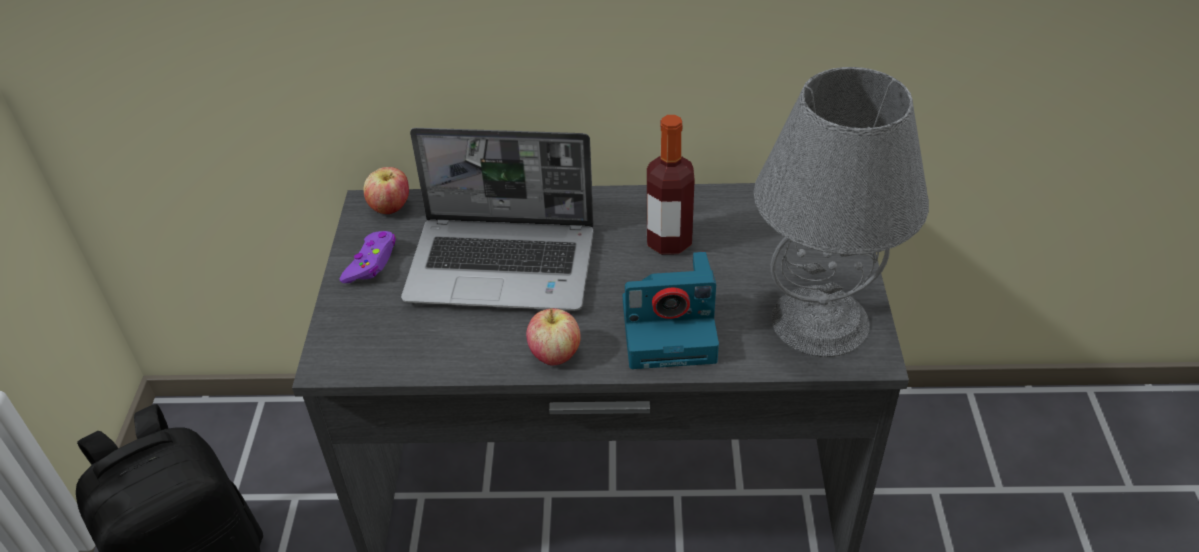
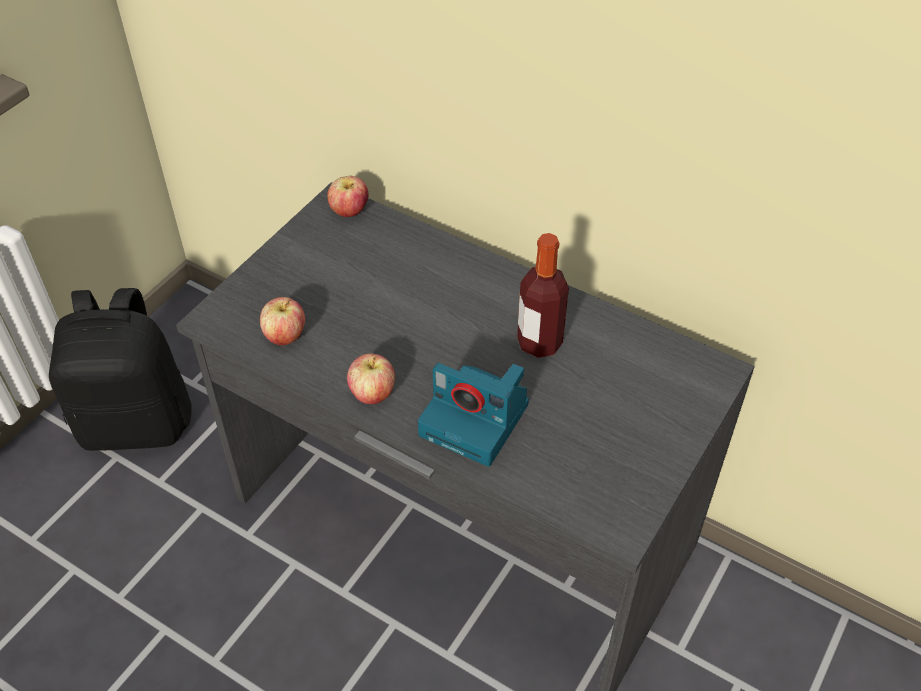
camera: 30 degrees right, 5 degrees up
purple game controller [340,231,396,283] -> none
laptop [401,128,594,311] -> none
grey table lamp [754,67,929,357] -> none
none -> apple [260,297,305,345]

